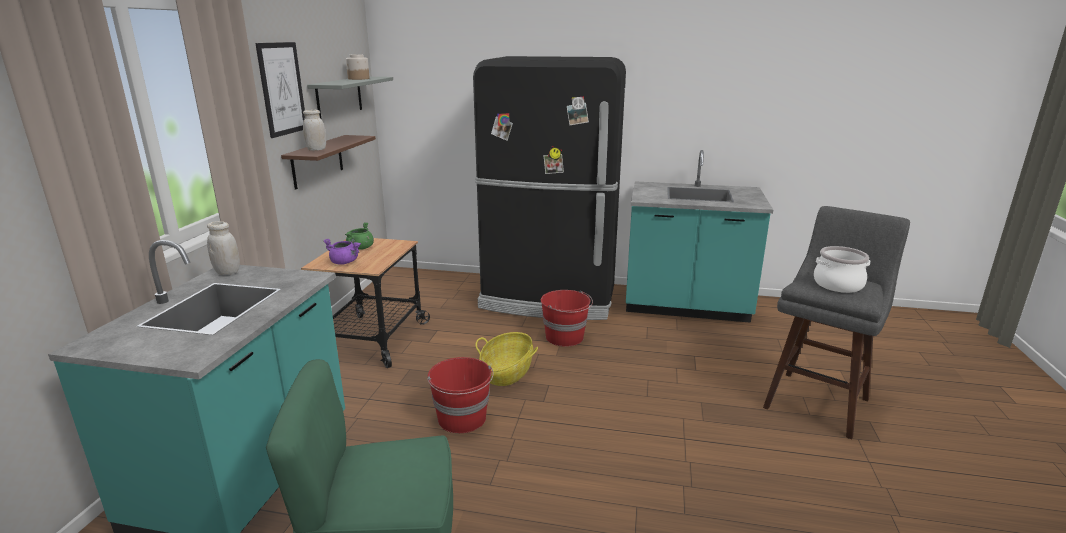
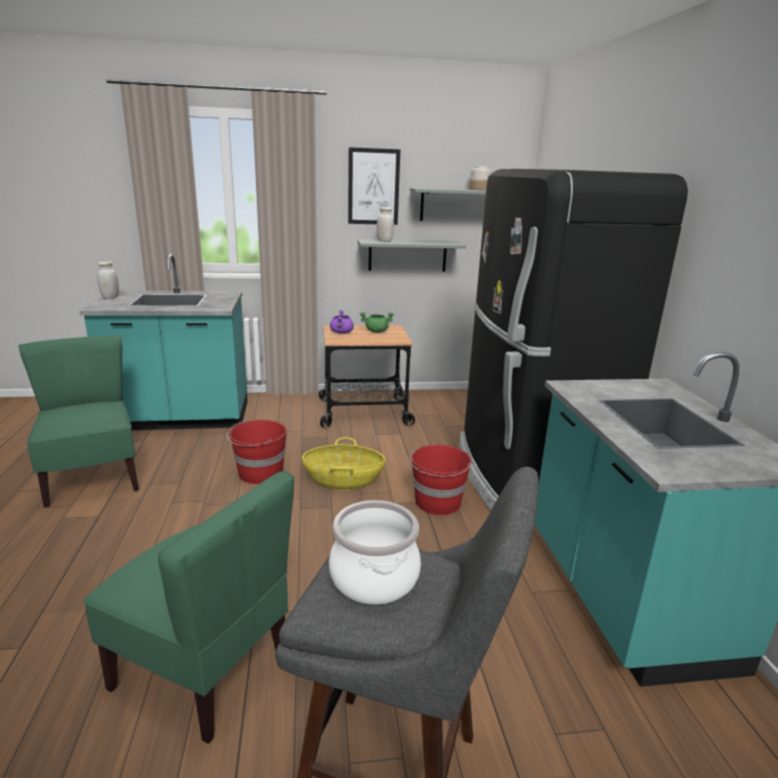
camera: 70 degrees right, 0 degrees up
white jar [207,221,240,275] -> white jar moved to [98,260,119,299]
brown shelf [281,135,376,190] -> grey shelf [357,239,466,272]
none -> green chair [84,471,294,744]

